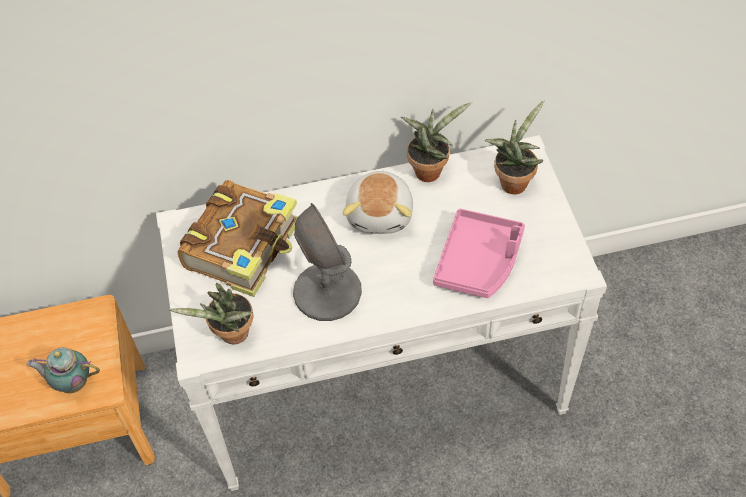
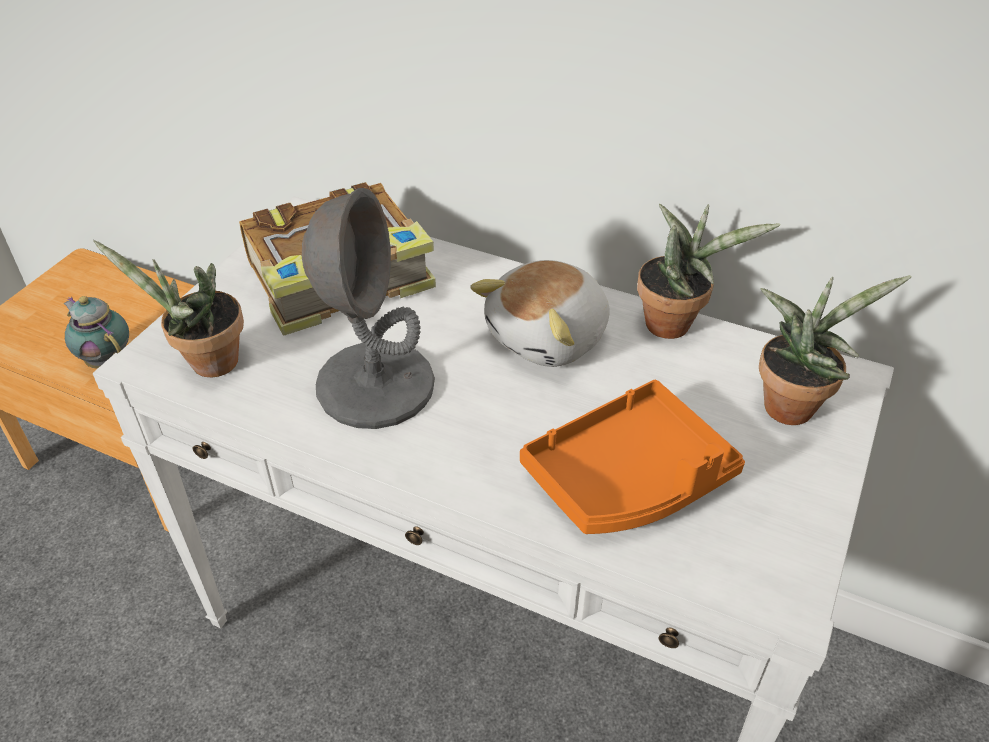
camera: 35 degrees right, 10 degrees down
pink tray [433,209,525,298] -> orange tray [520,380,745,534]

